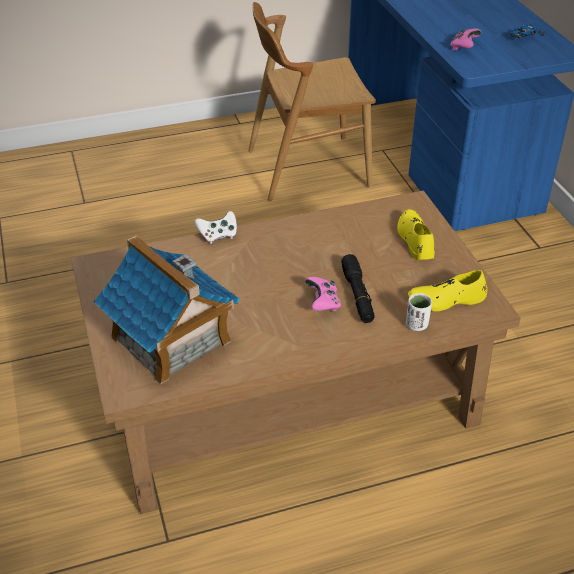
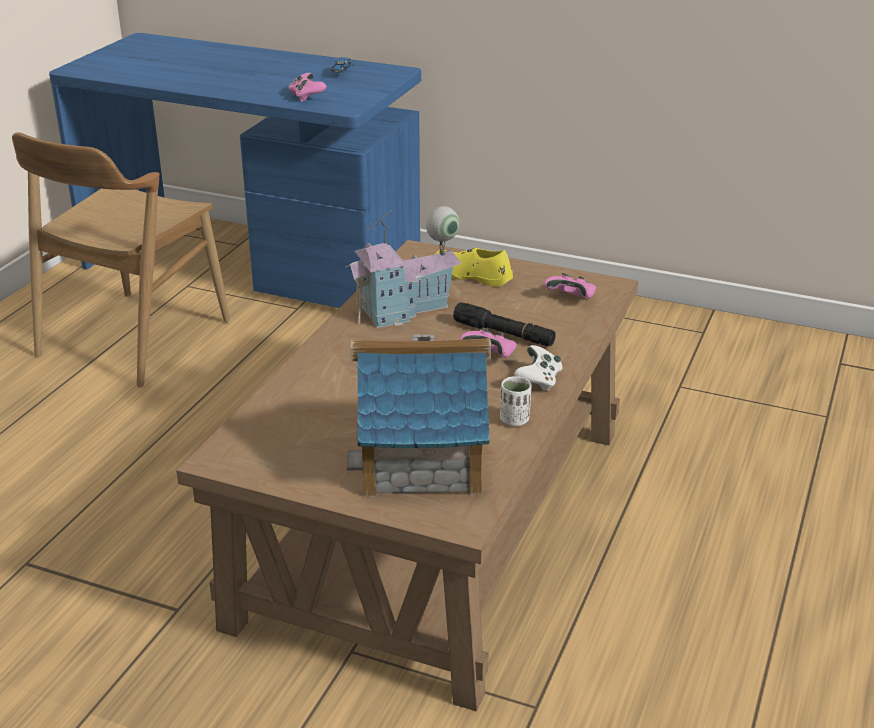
camera: 50 degrees left, 10 degrees down
white game controller [195,211,237,244] -> white game controller moved to [514,345,562,391]
white cup [406,293,432,331] -> white cup moved to [500,376,531,426]
yellow shoe [408,270,488,311] -> pink game controller [544,273,596,299]
none -> toy house [345,206,462,328]

